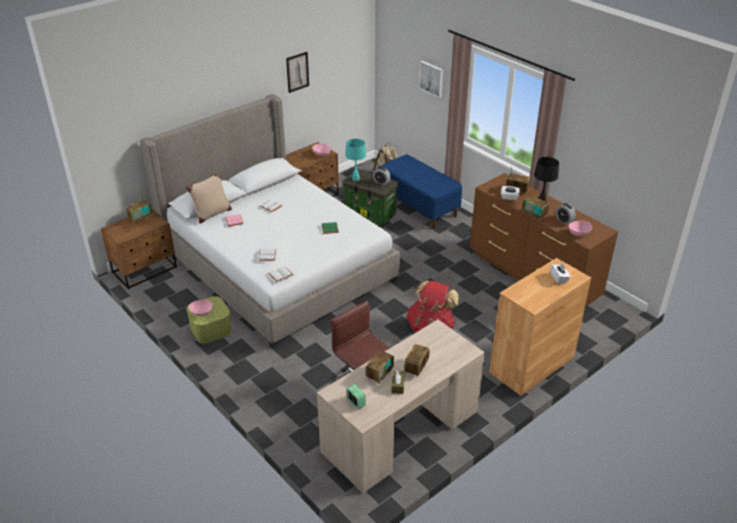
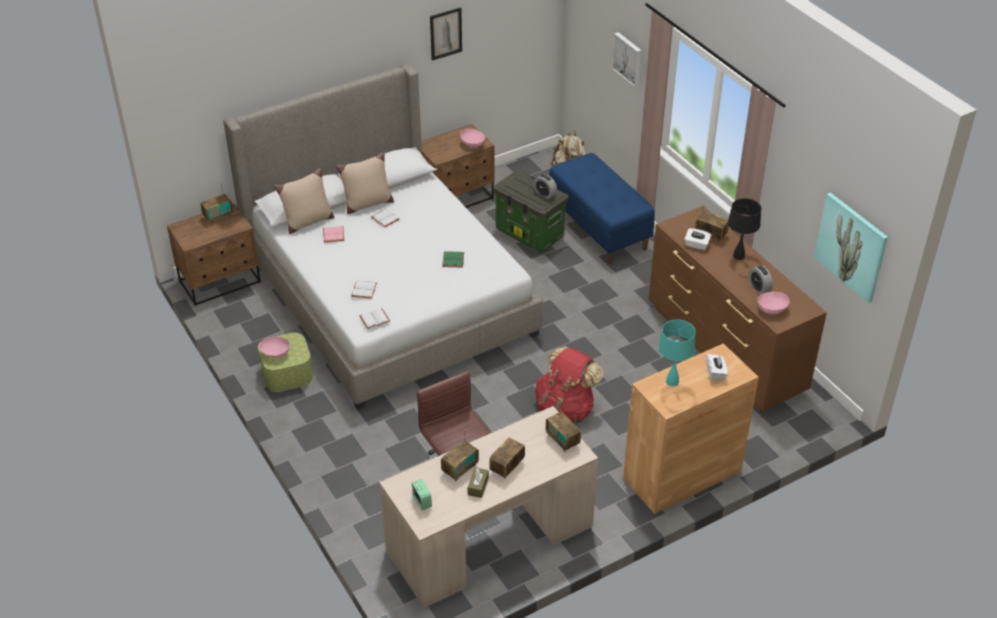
camera: 10 degrees right, 5 degrees up
turquoise table lamp [345,139,366,181] -> turquoise table lamp moved to [658,320,695,386]
radio [523,194,549,220] -> radio moved to [546,412,581,452]
none -> beige pillow [336,153,394,214]
none -> picture [814,192,888,303]

